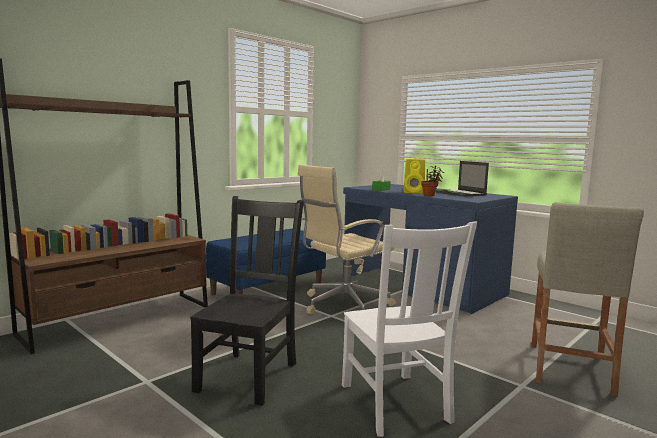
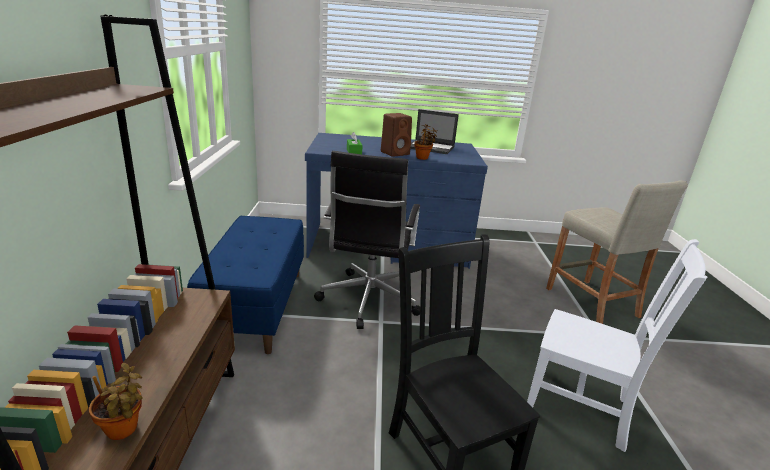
camera: 45 degrees left, 15 degrees up
beige office chair [298,165,396,314] -> black office chair [314,151,420,329]
yellow speaker [404,158,425,194] -> brown speaker [381,113,412,157]
none -> potted plant [89,363,143,440]

